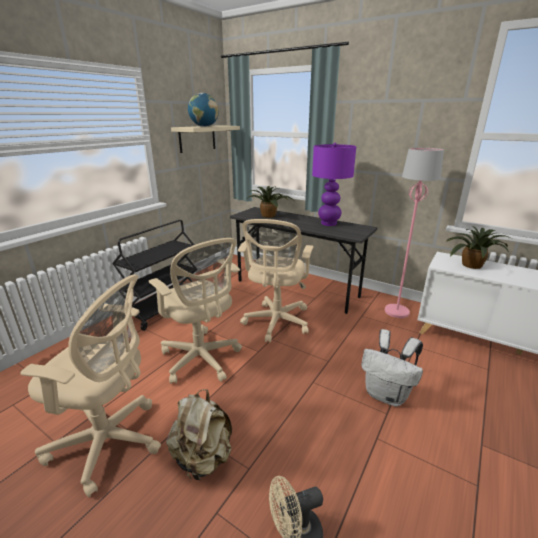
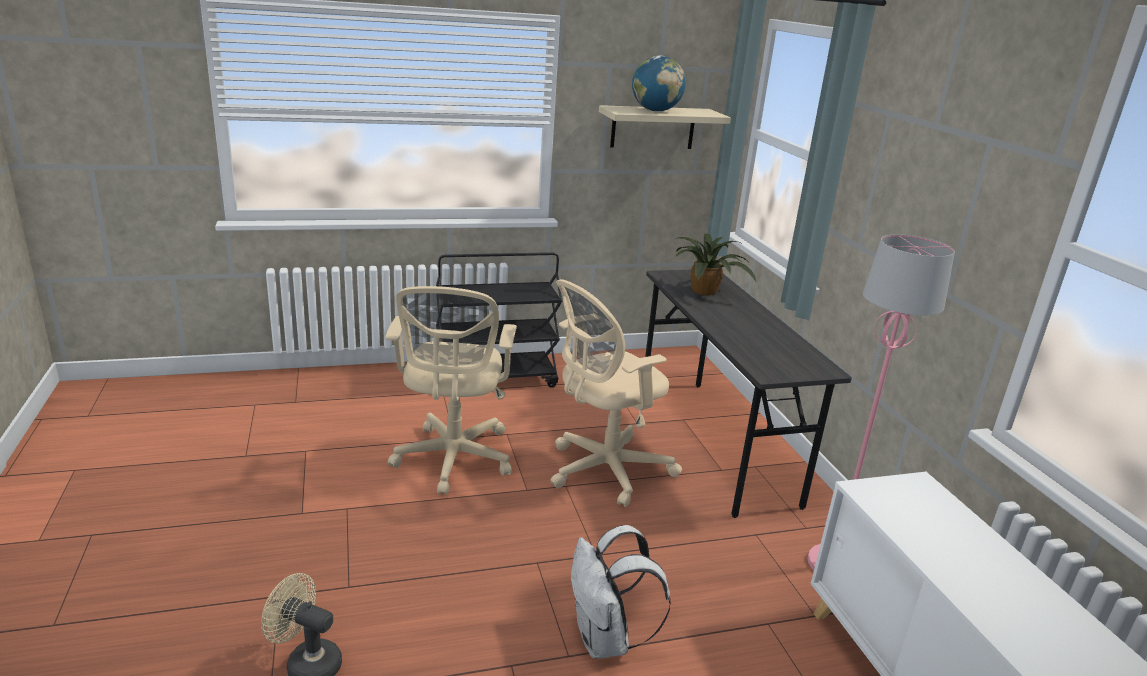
camera: 40 degrees right, 0 degrees up
beige office chair [20,274,161,497] -> none
beige backpack [166,389,232,481] -> none
purple table lamp [312,143,356,226] -> none
potted plant [448,226,510,269] -> none

